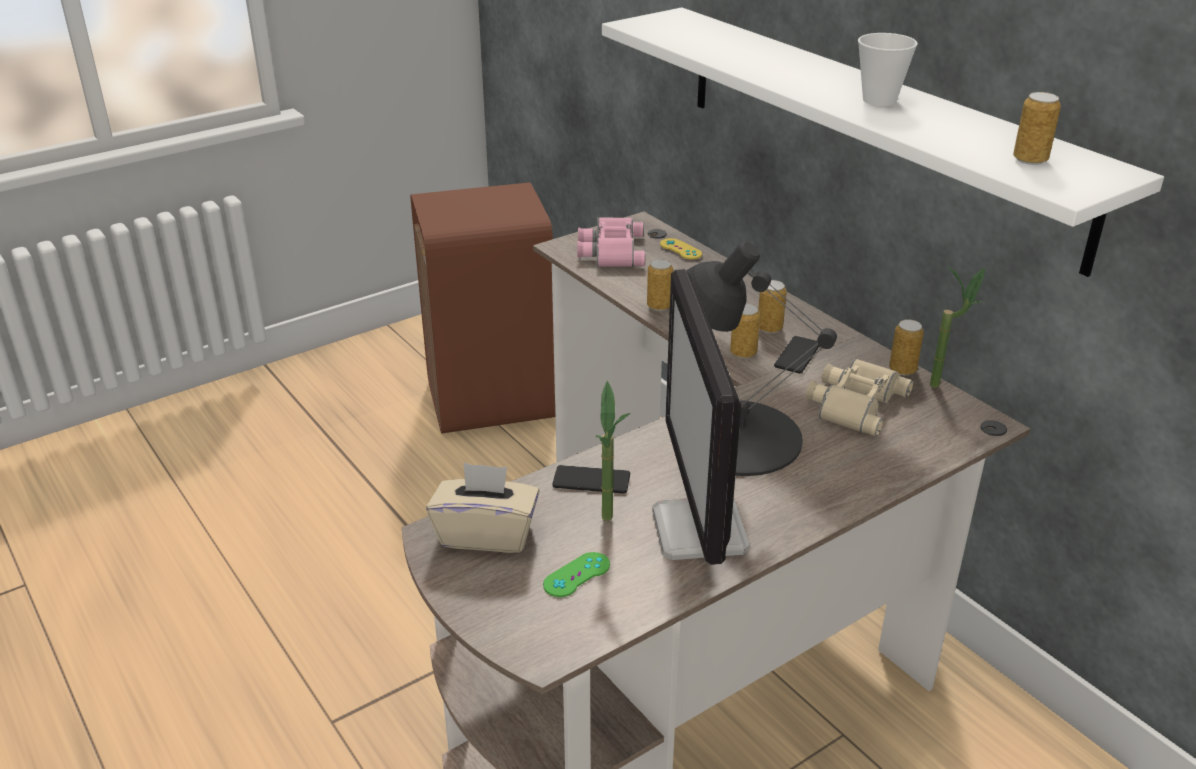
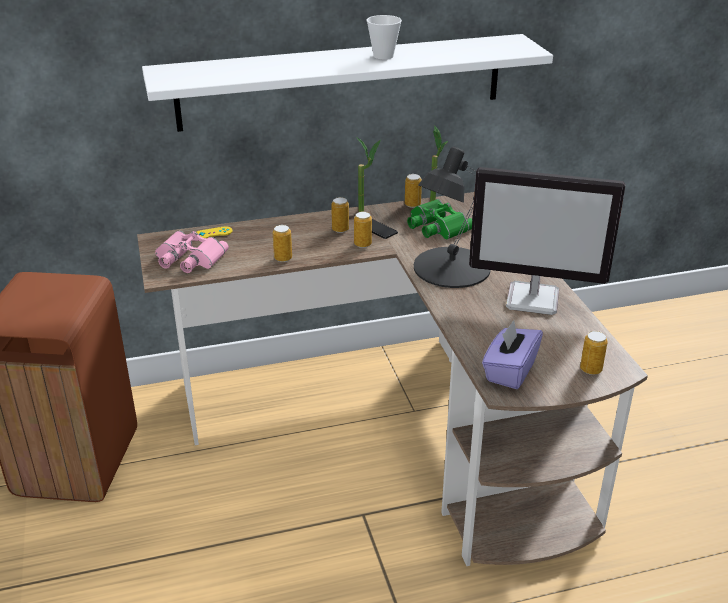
camera: 70 degrees left, 0 degrees up
beige tissue box [426,463,540,553] -> purple tissue box [482,320,543,389]
green game controller [543,552,610,597] -> none
phone [552,465,630,493] -> none
potted plant [596,381,631,521] -> potted plant moved to [356,137,380,212]
beige binoculars [805,358,913,436] -> green binoculars [407,199,473,239]
can [1013,92,1061,165] -> can moved to [580,331,608,375]

